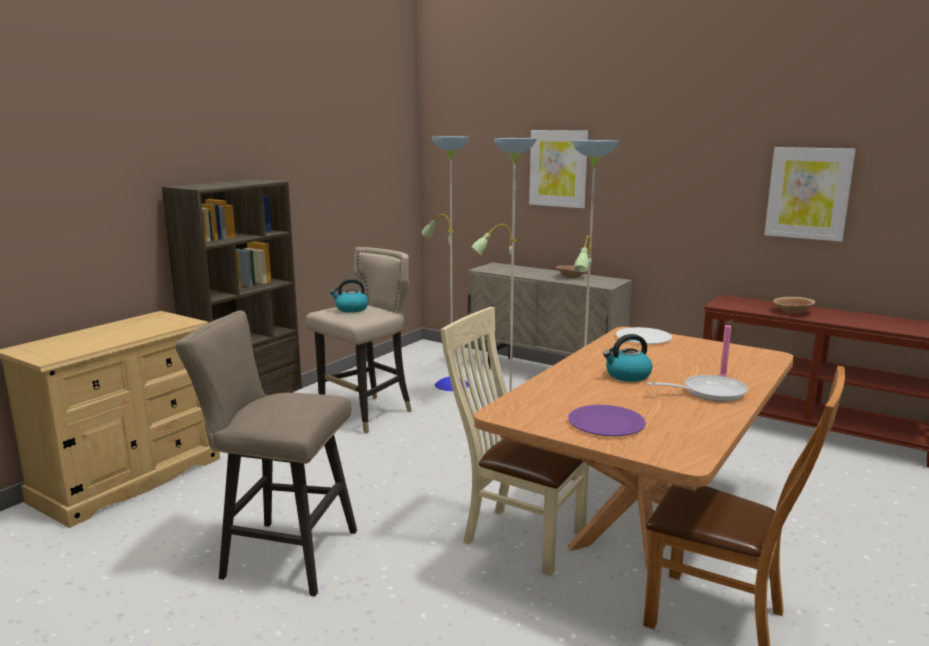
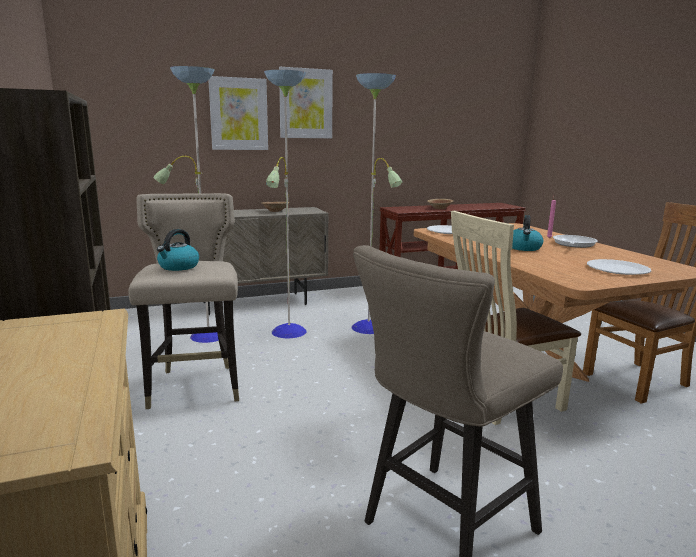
camera: 55 degrees left, 0 degrees up
purple plate [568,405,646,436] -> white plate [587,259,652,275]
picture [764,147,856,242] -> picture moved to [279,67,333,138]

